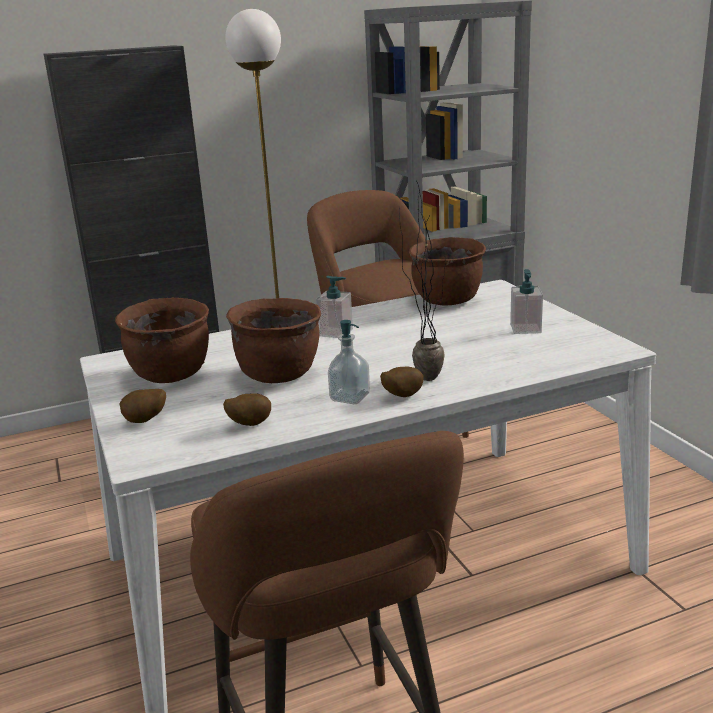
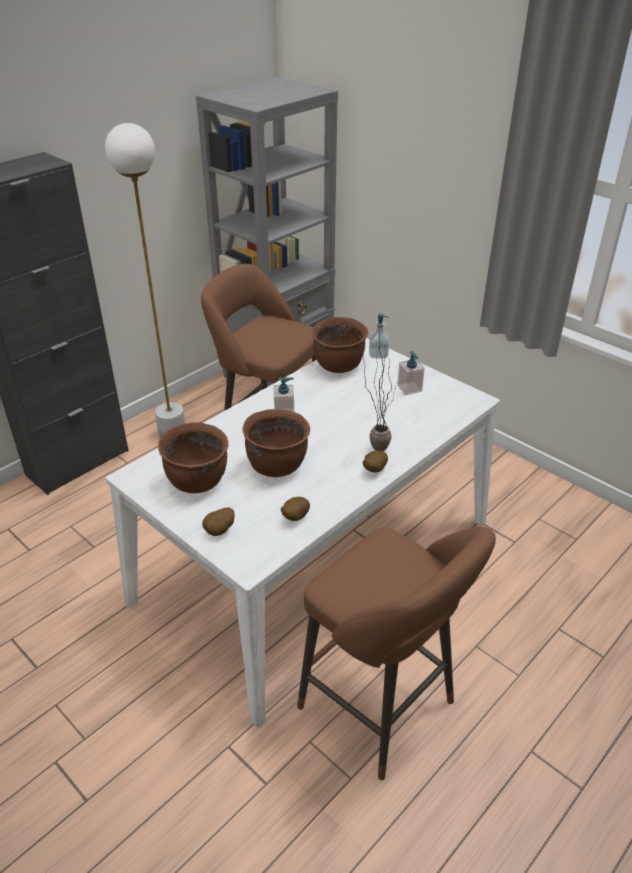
camera: 25 degrees left, 15 degrees up
soap dispenser [328,320,370,404] -> soap dispenser moved to [369,314,389,358]

